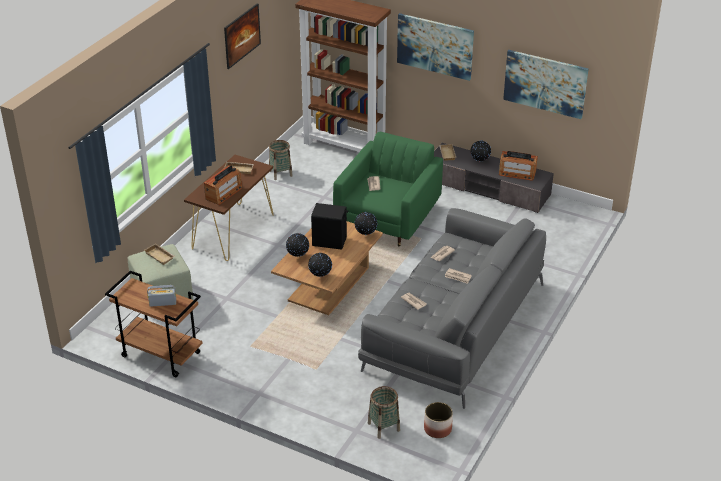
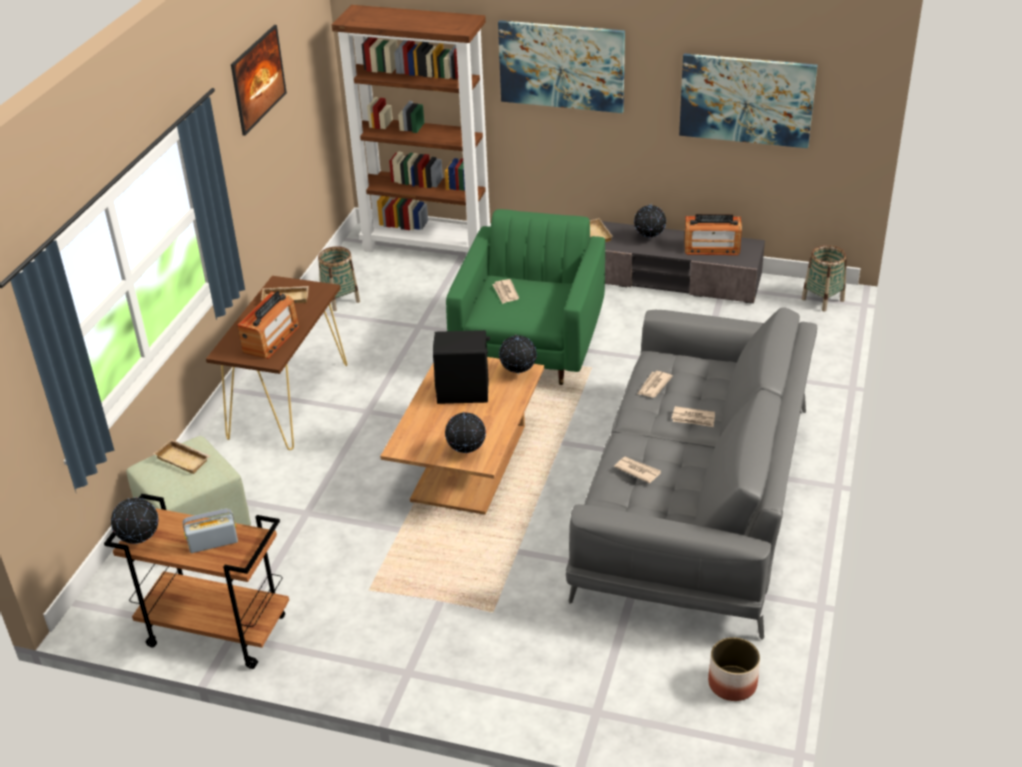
camera: 10 degrees left, 0 degrees up
globe [286,233,309,257] -> globe moved to [111,498,158,544]
basket [368,386,400,439] -> basket moved to [802,245,847,312]

